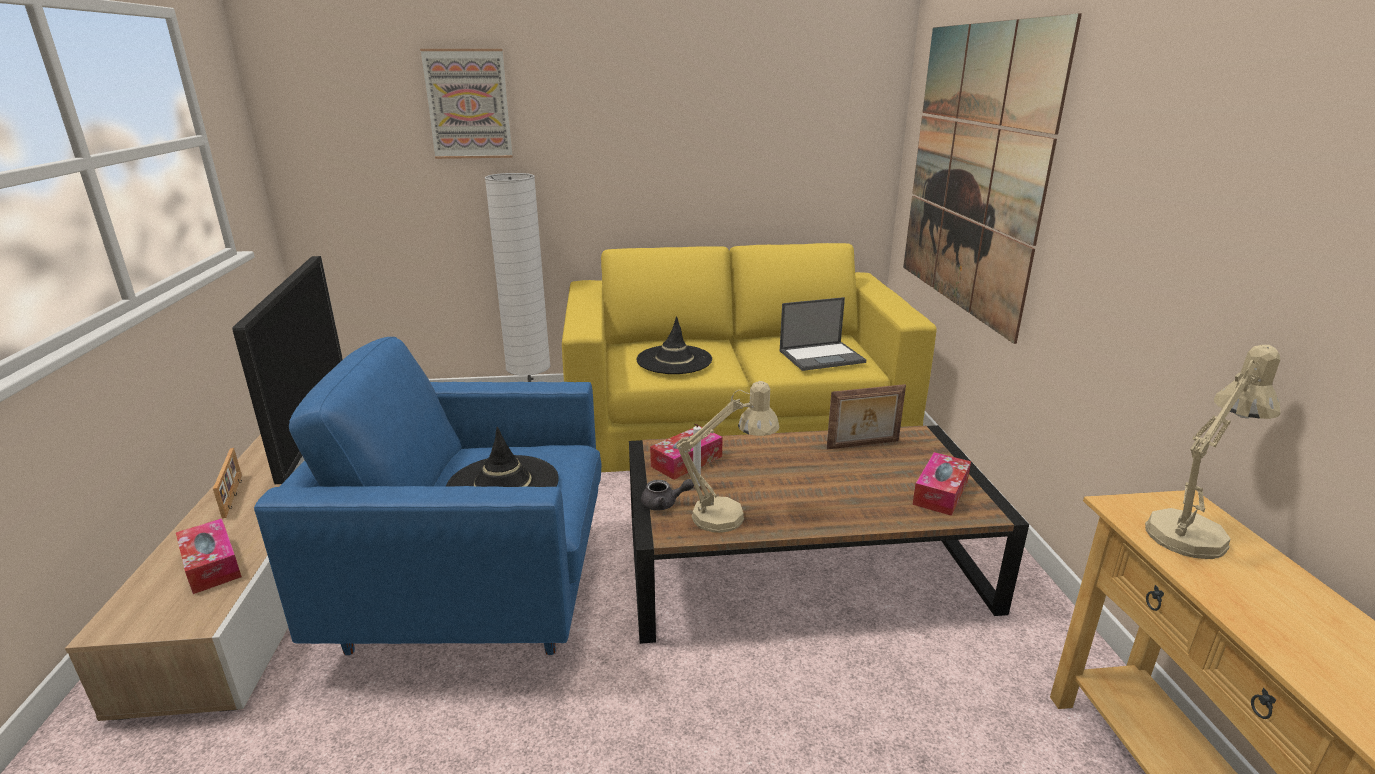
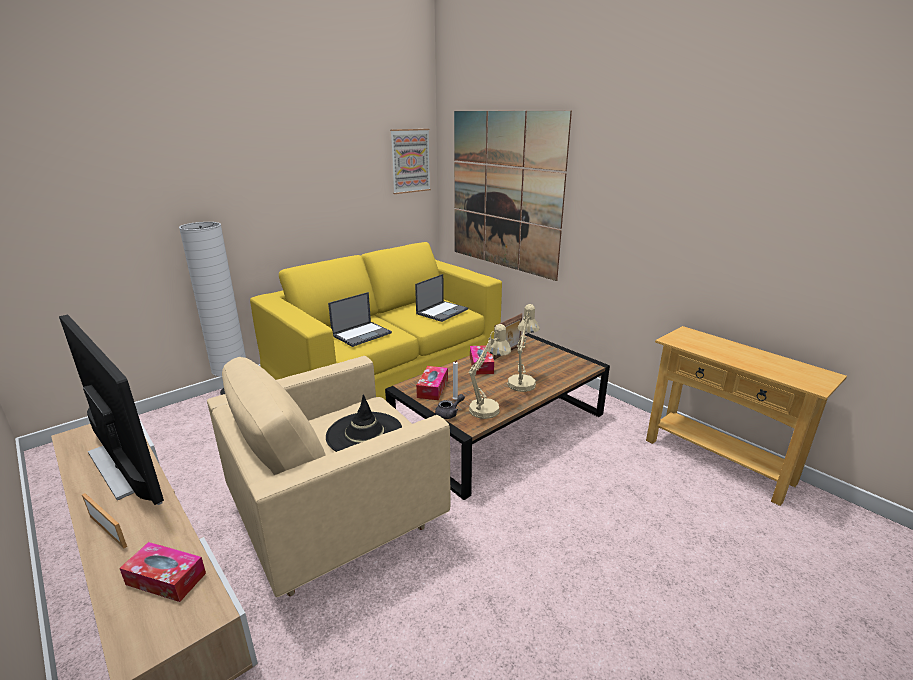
camera: 35 degrees left, 0 degrees up
blue armchair [254,337,602,655] -> beige armchair [207,356,450,597]
picture [420,49,513,159] -> picture moved to [390,129,431,194]
black hat [636,316,712,374] -> laptop [328,292,392,347]
tissue box [912,452,971,516] -> tissue box moved to [470,345,494,374]
beige table lamp [1145,345,1280,559] -> beige table lamp moved to [507,304,539,392]

